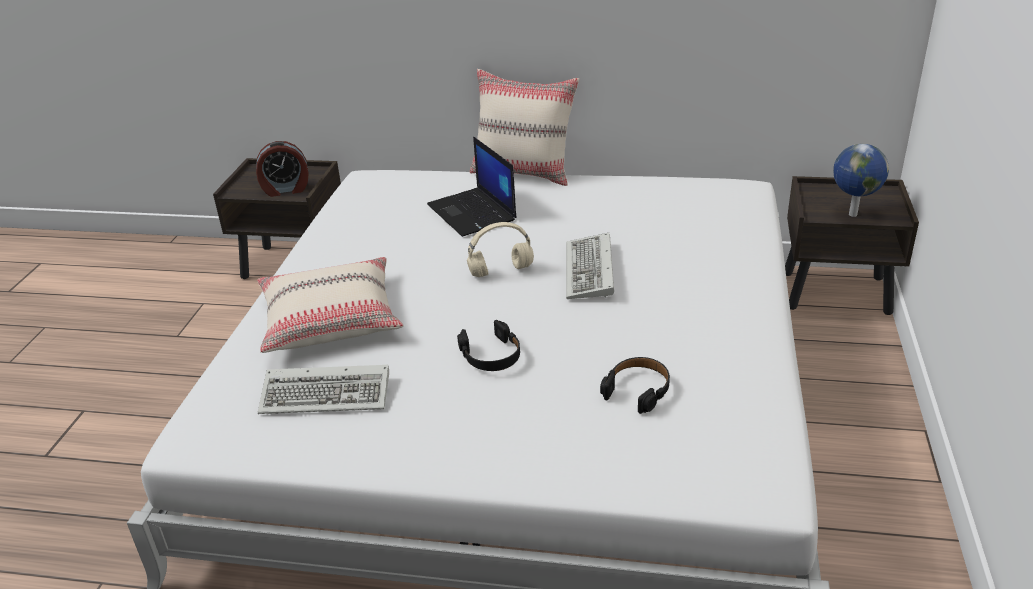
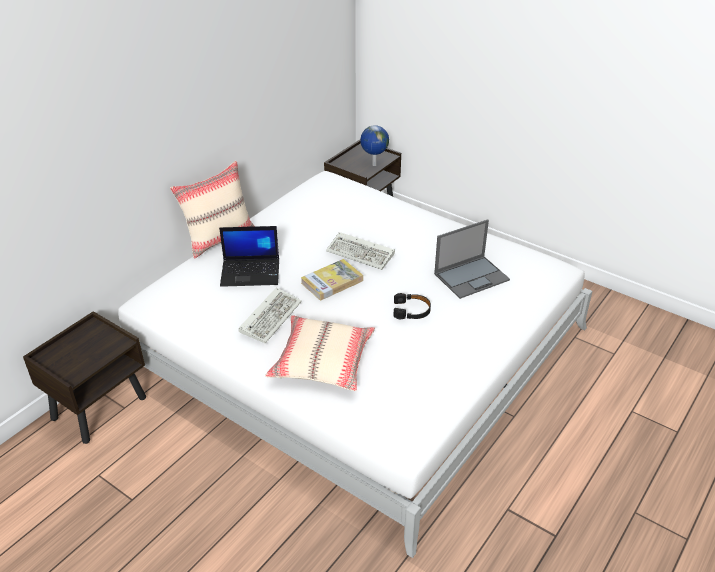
camera: 65 degrees left, 5 degrees up
alarm clock [256,141,309,197] -> none
keyboard [258,365,389,414] -> keyboard moved to [238,287,302,343]
beige headphones [467,222,534,277] -> book [301,259,363,301]
black headphones [600,357,670,414] -> laptop [434,219,510,299]

